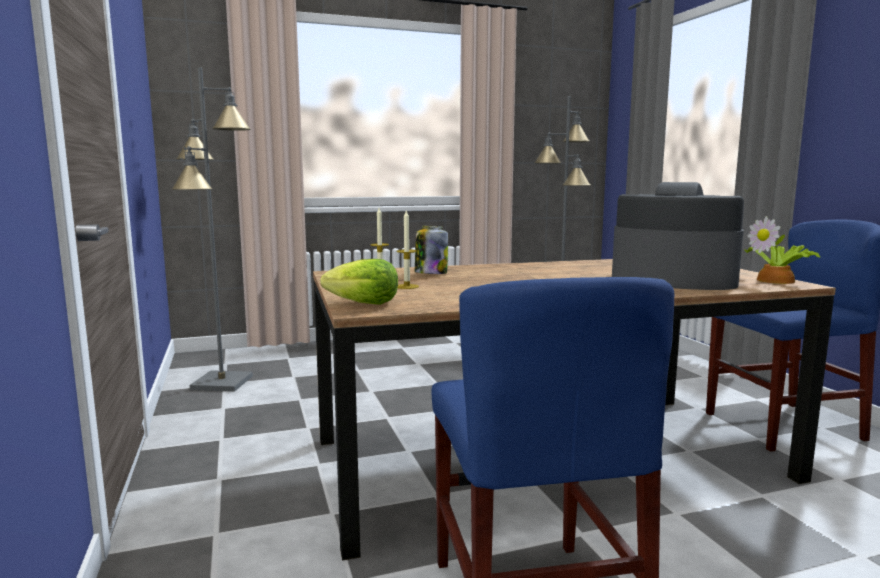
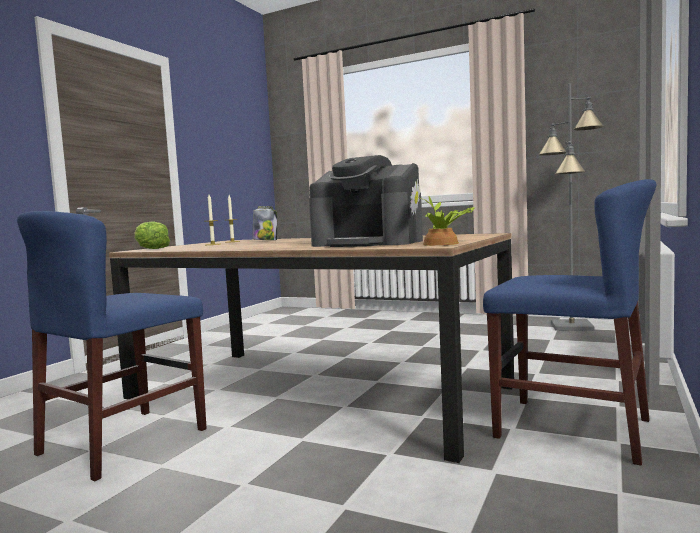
camera: 45 degrees right, 5 degrees down
grey floor lamp [172,67,253,392] -> none
coffee machine [612,182,744,290] -> coffee machine turned 135 degrees clockwise [309,155,423,247]

